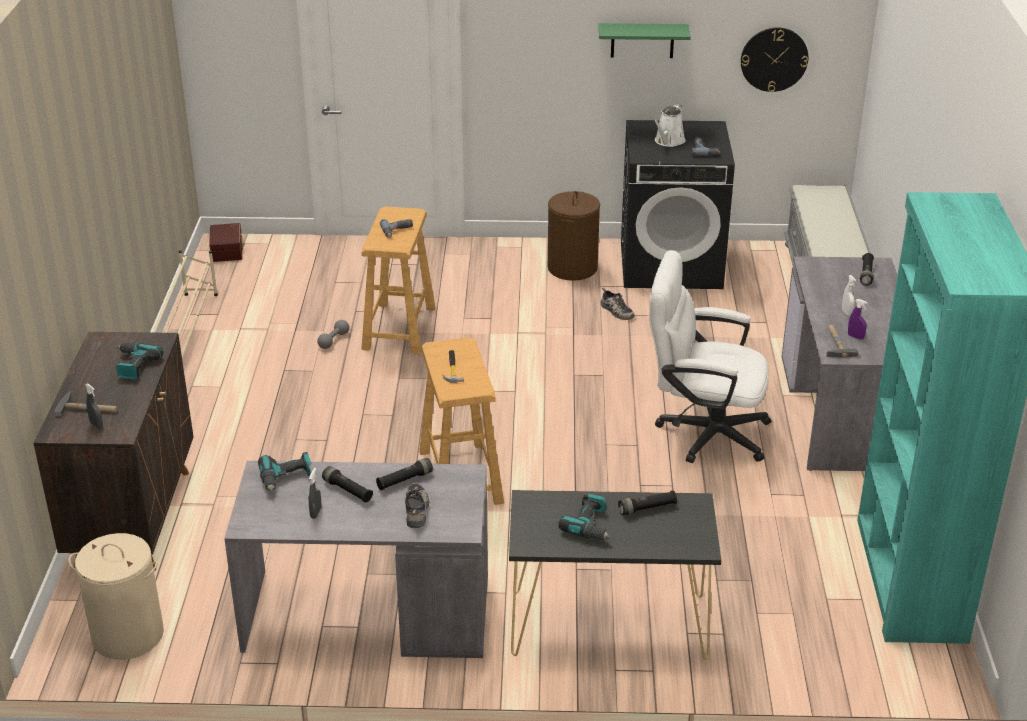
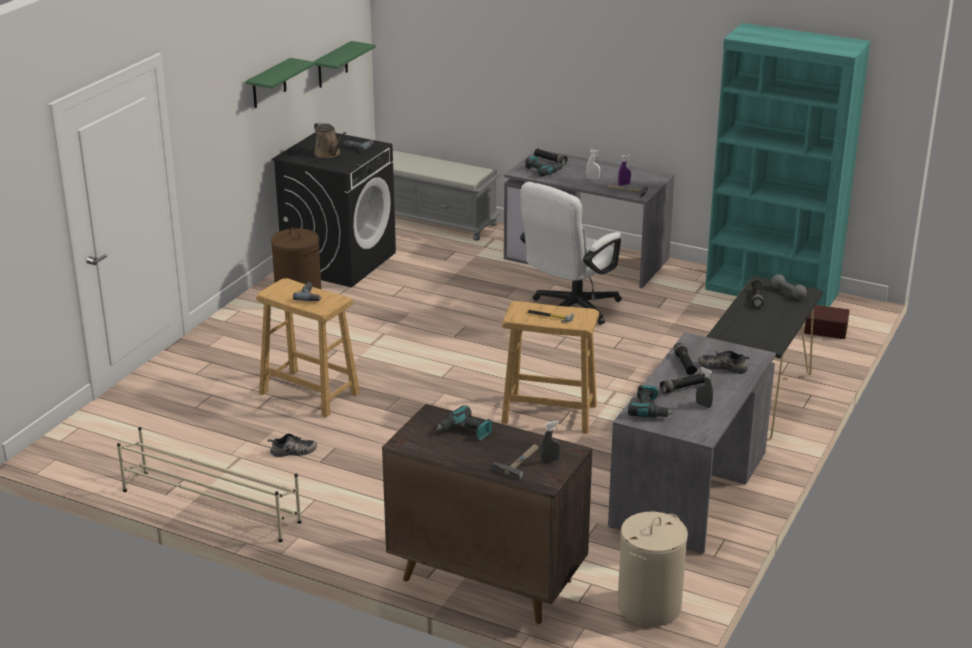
camera: 65 degrees left, 5 degrees down
brown storage box [209,223,244,262] -> brown storage box moved to [804,305,850,339]
grey dumbbell [317,320,349,349] -> grey dumbbell moved to [771,274,807,299]
power drill [558,493,611,540] -> power drill moved to [526,156,564,177]
shoe [601,288,635,320] -> shoe moved to [268,433,317,457]
white watering can [653,104,685,147] -> brown watering can [314,122,346,158]
wall clock [741,27,808,92] -> green shelf [313,41,376,88]

